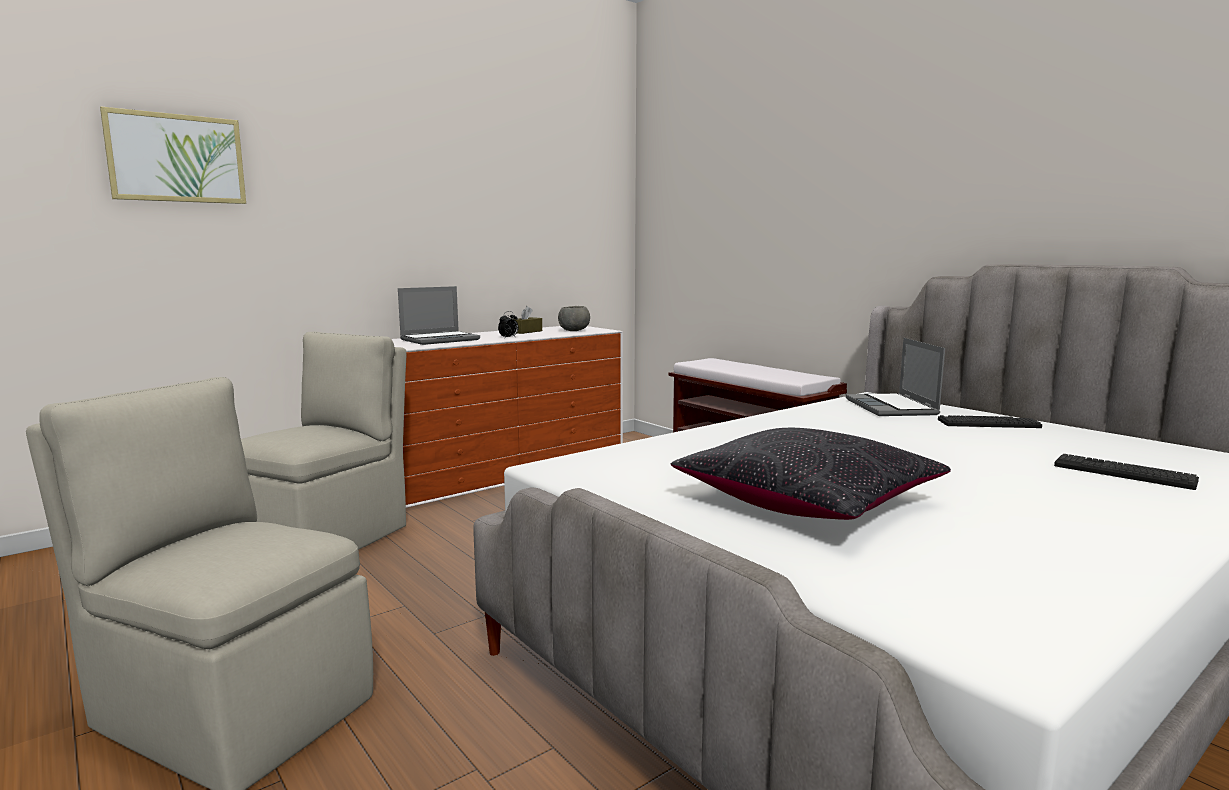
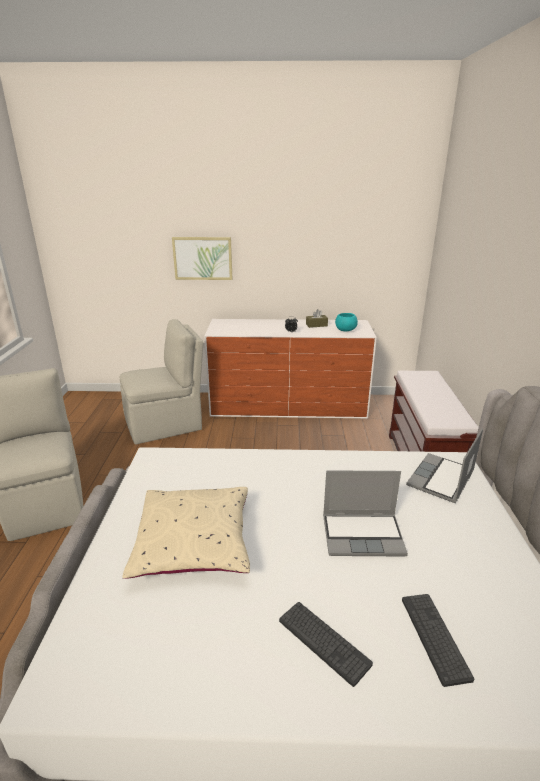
camera: 40 degrees right, 15 degrees up
picture [100,107,246,204] -> picture moved to [172,237,232,280]
laptop [398,286,480,345] -> laptop moved to [323,470,408,556]
grey bowl [558,306,590,331] -> turquoise bowl [335,313,358,331]
black pillow [671,428,951,520] -> beige pillow [122,487,250,579]
keyboard [938,415,1042,428] -> keyboard moved to [279,602,373,687]

